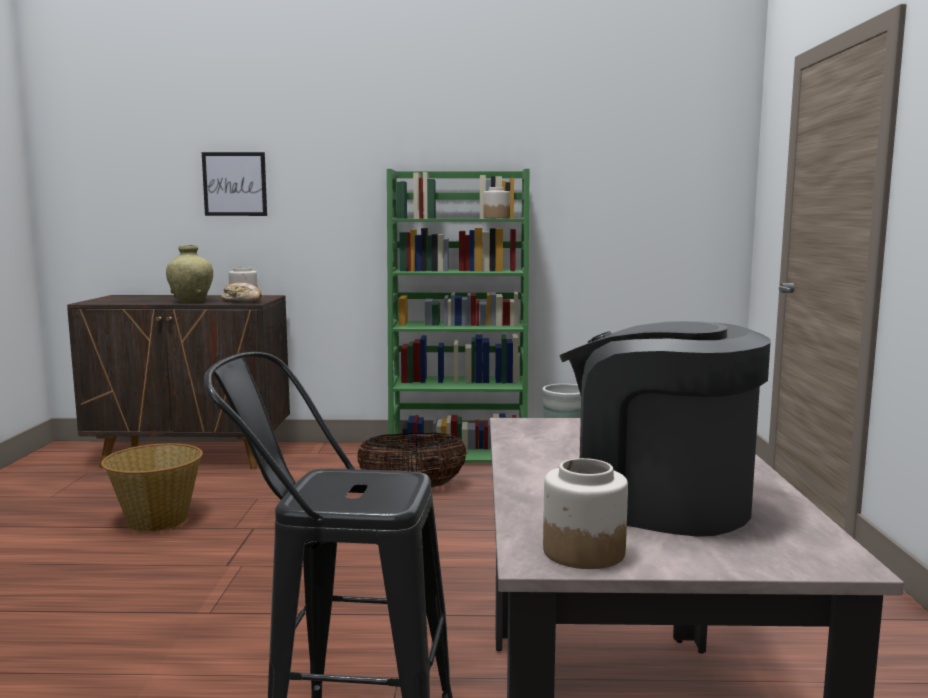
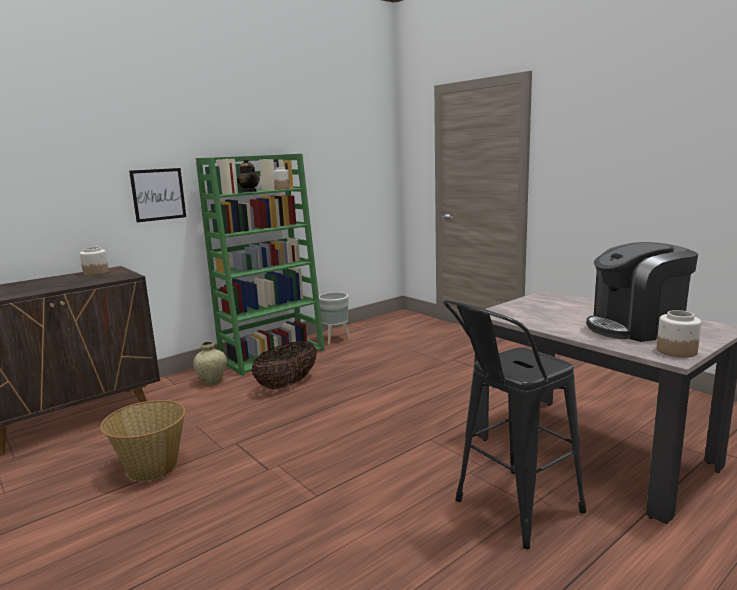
camera: 40 degrees left, 5 degrees up
beige vase [166,245,213,303] -> beige vase moved to [193,342,227,385]
picture [202,152,267,216] -> picture moved to [129,168,186,222]
bread [221,282,262,302] -> none
none -> teapot [237,158,260,192]

